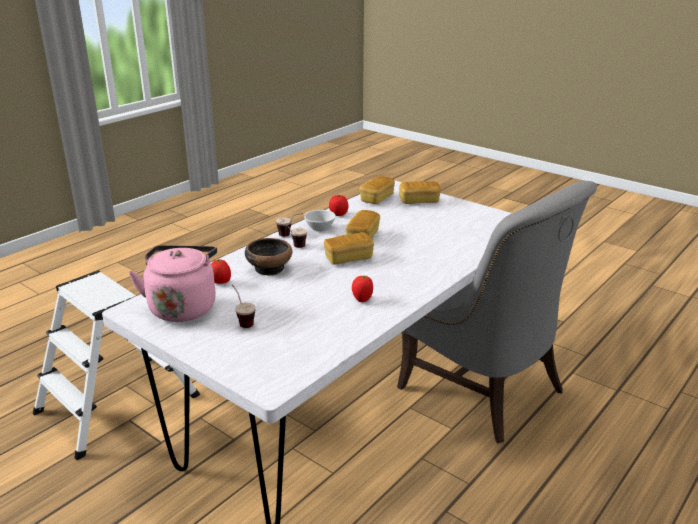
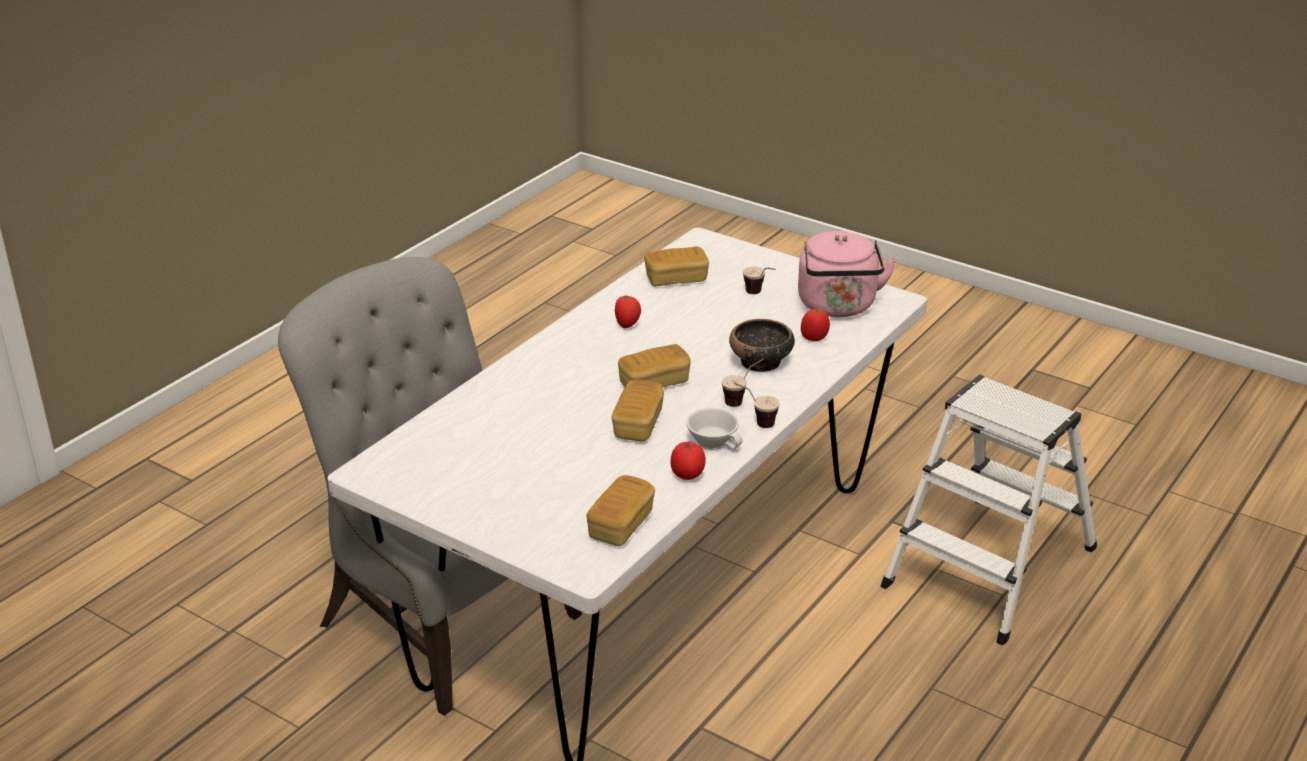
camera: 175 degrees right, 5 degrees up
bread [399,181,441,204] -> bread moved to [644,246,709,286]

